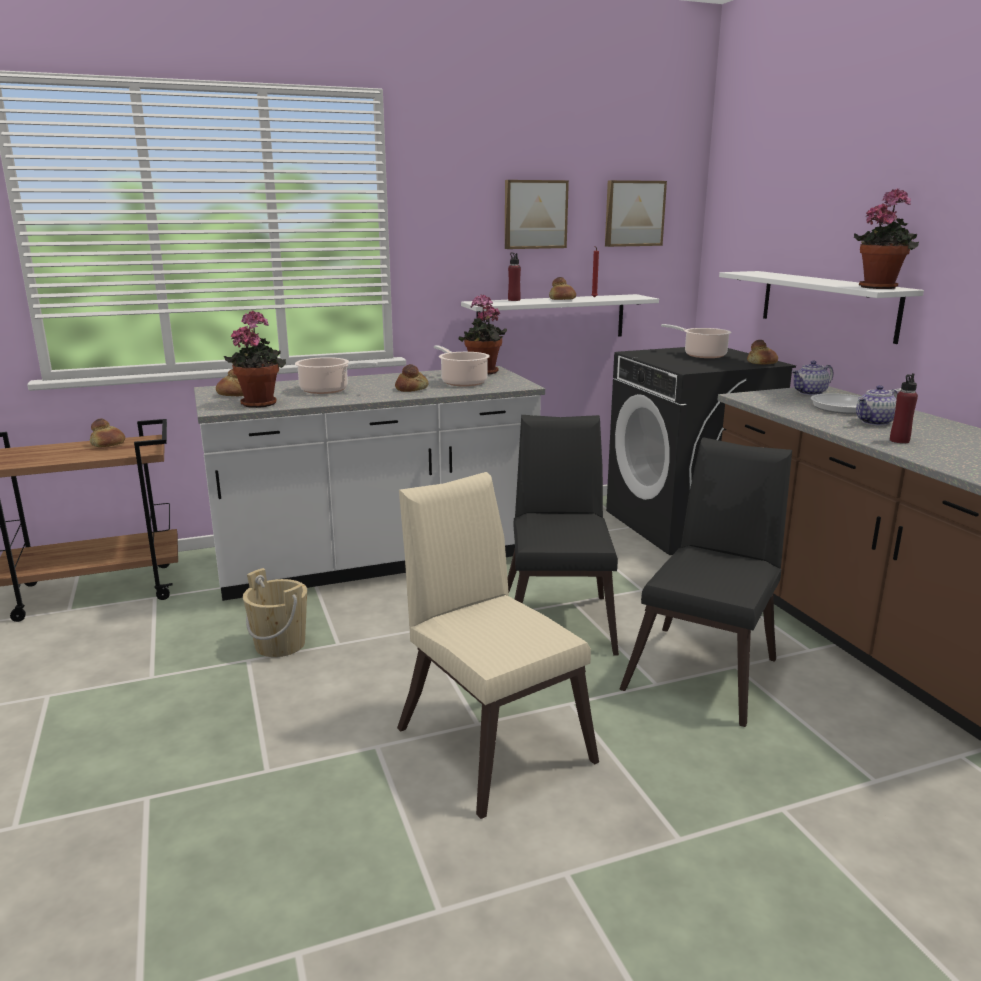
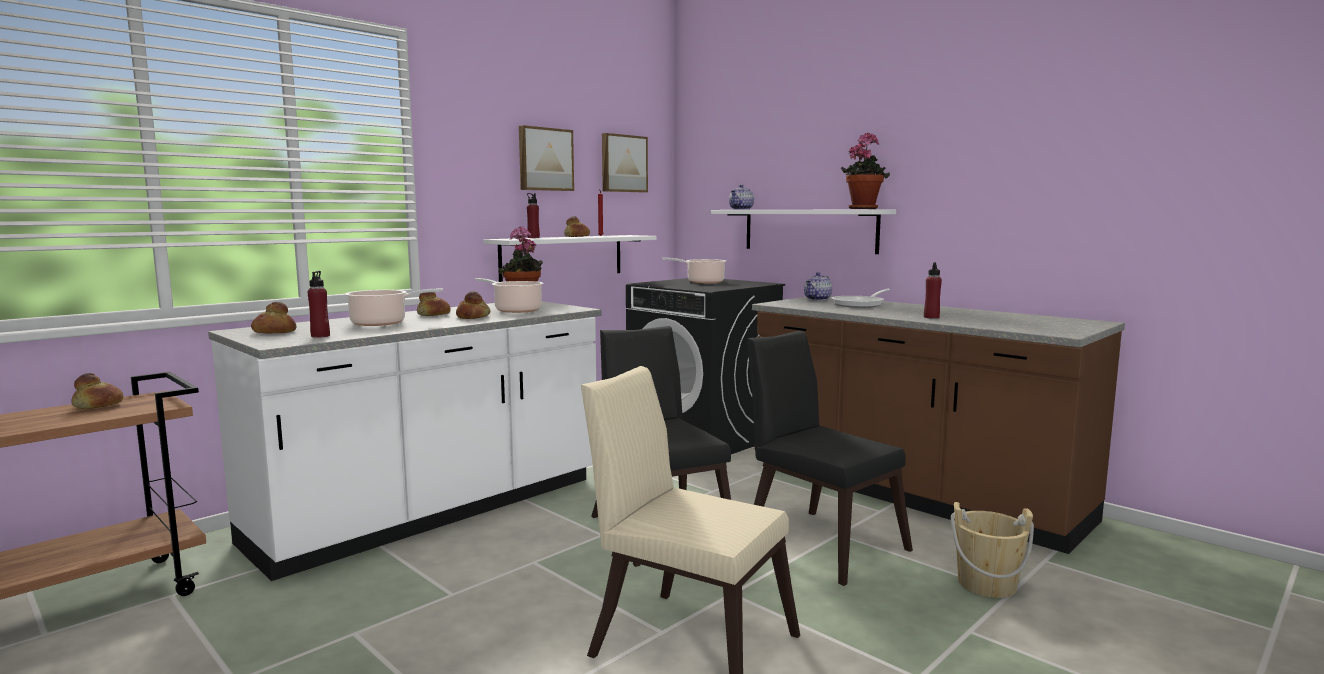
camera: 25 degrees left, 10 degrees down
potted plant [224,310,286,408] -> red bottle [308,271,330,338]
beige bucket [243,568,307,657] -> beige bucket moved to [951,502,1034,598]
black chair [619,437,792,727] -> black chair turned 45 degrees counterclockwise [747,331,913,586]
bread [747,340,778,365] -> bread moved to [417,292,451,316]
teapot [856,385,898,426] -> teapot moved to [729,184,754,210]

